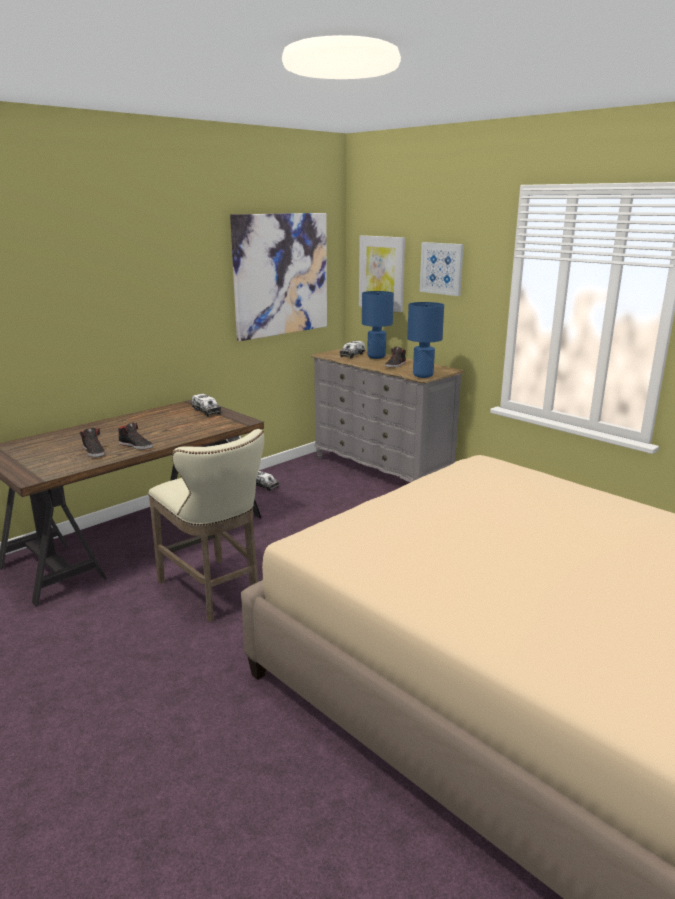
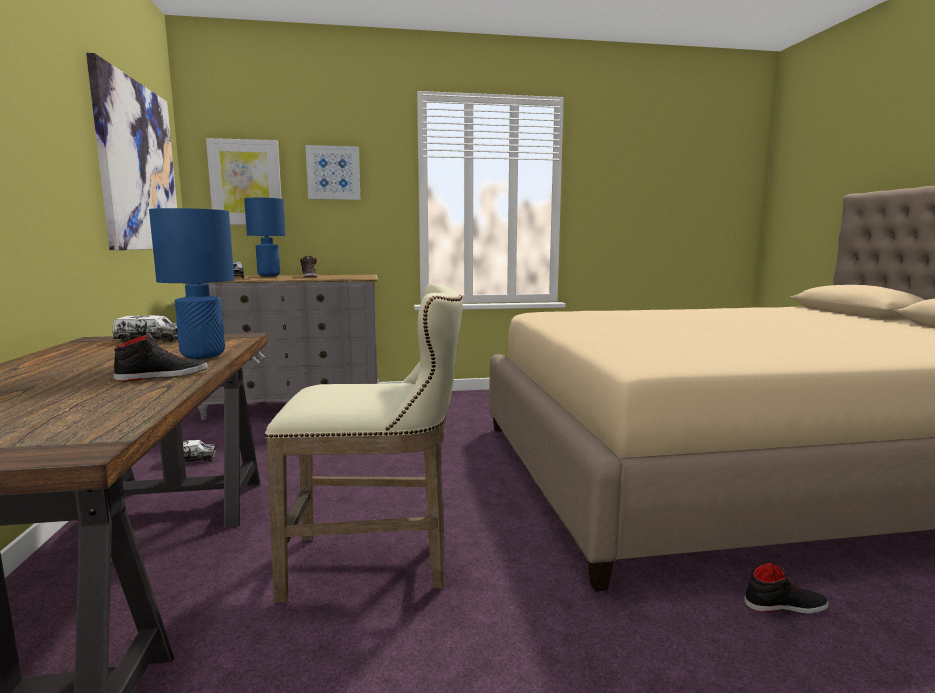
camera: 55 degrees left, 10 degrees down
black shoe [80,428,105,457] -> black shoe moved to [745,561,829,614]
blue table lamp [407,302,444,378] -> blue table lamp moved to [149,208,234,359]

